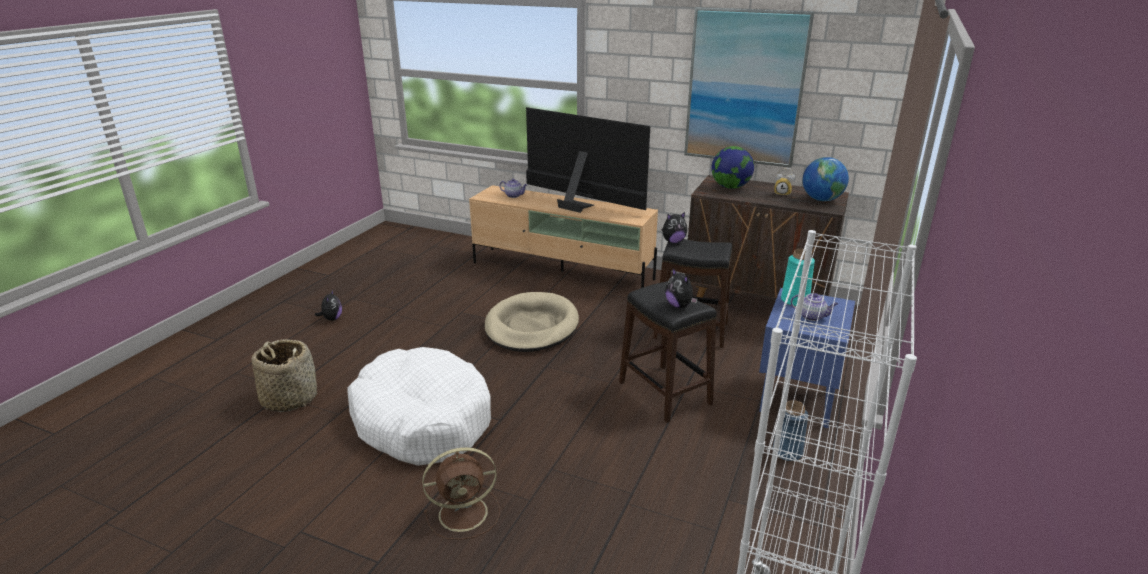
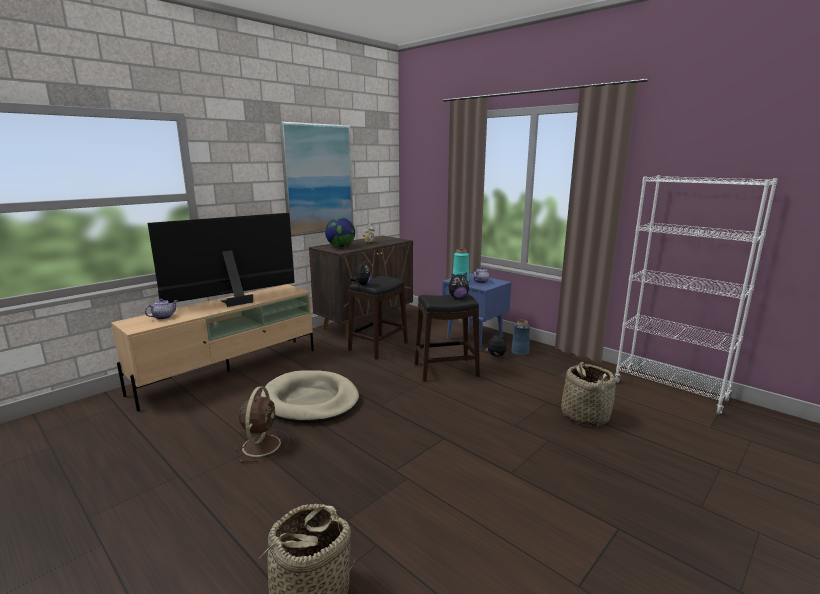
camera: 70 degrees left, 10 degrees down
plush toy [315,289,342,321] -> plush toy moved to [485,333,506,357]
white dog bed [347,347,491,466] -> none
brown fan [422,447,500,540] -> brown fan moved to [235,386,289,463]
globe [803,157,849,201] -> none
none -> basket [561,362,616,426]

